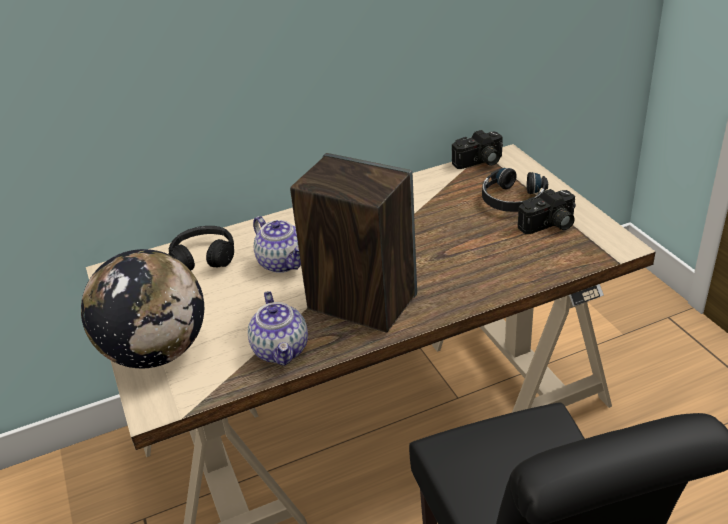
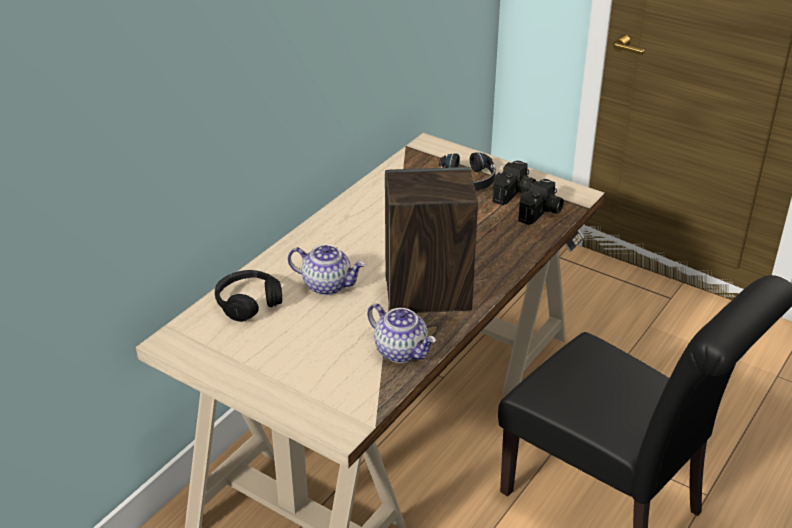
camera: 35 degrees left, 0 degrees up
globe [81,249,204,368] -> none
camera [452,130,503,169] -> camera moved to [518,179,564,225]

